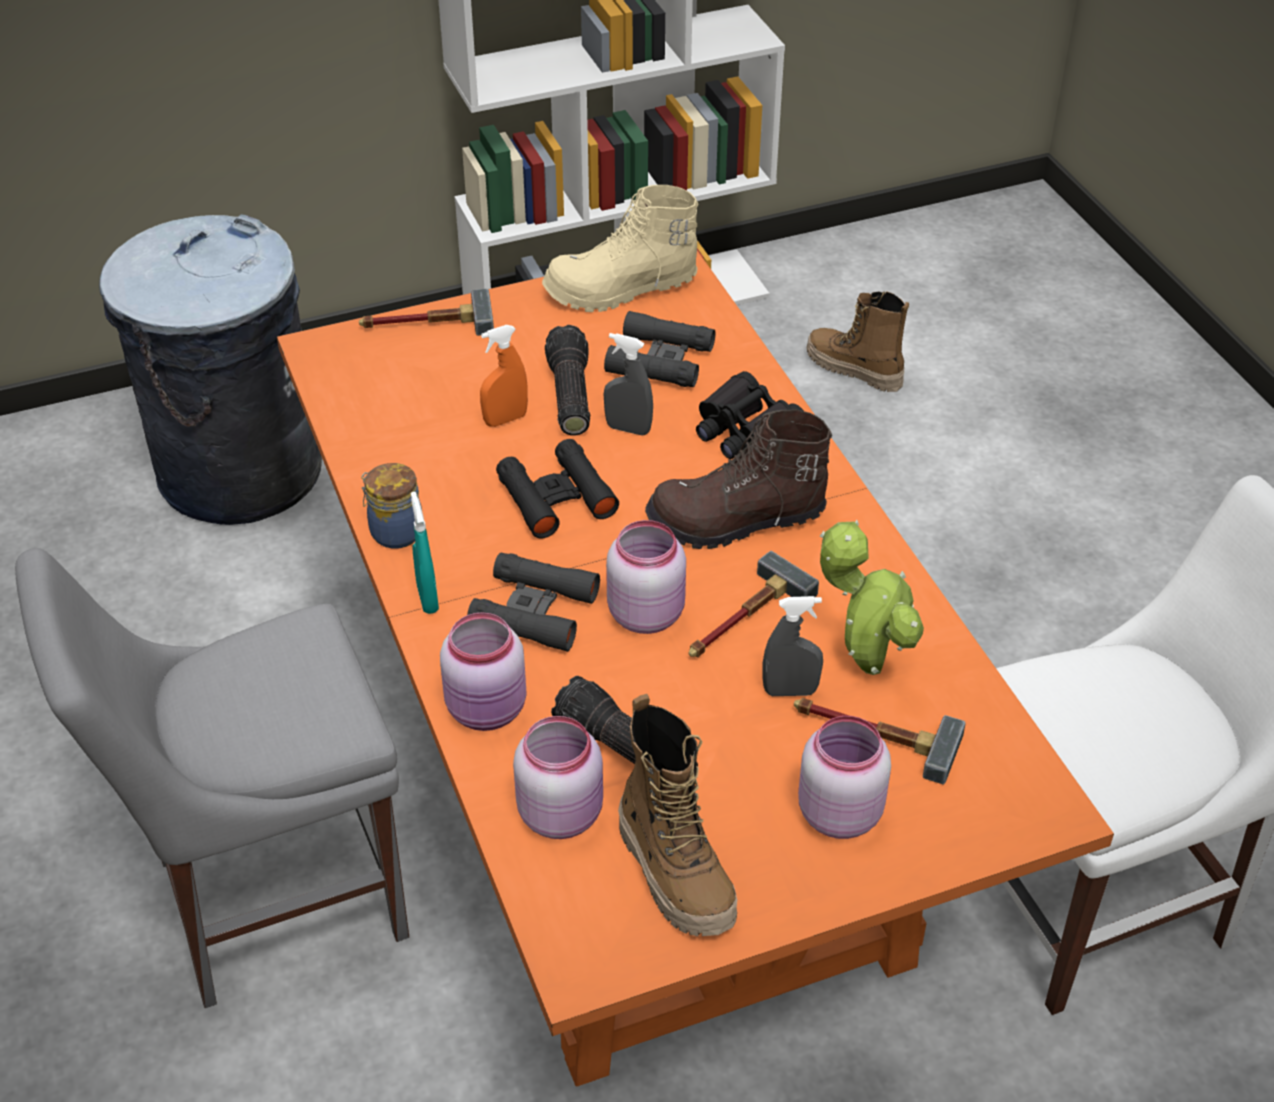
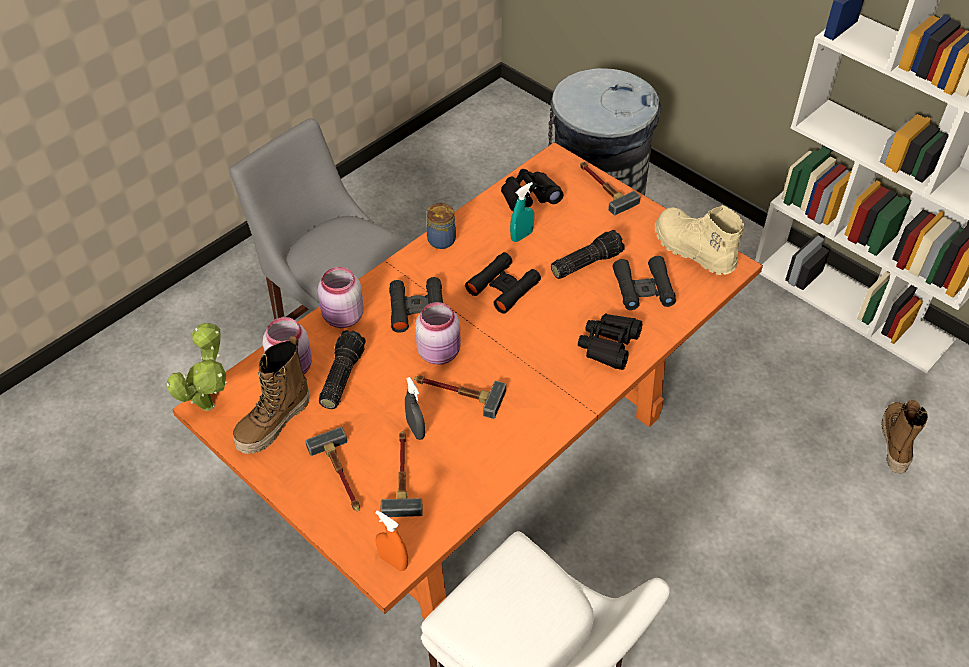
camera: 65 degrees right, 5 degrees up
turquoise spray bottle [411,492,439,614] -> turquoise spray bottle moved to [510,182,534,242]
orange spray bottle [480,325,528,427] -> orange spray bottle moved to [375,510,408,571]
grey spray bottle [604,333,653,436] -> none
brown boot [645,410,832,549] -> none
pink jar [798,716,891,839] -> hammer [305,427,360,511]
potted plant [820,520,924,675] -> potted plant moved to [166,323,227,411]
none -> black binoculars [501,169,563,211]

